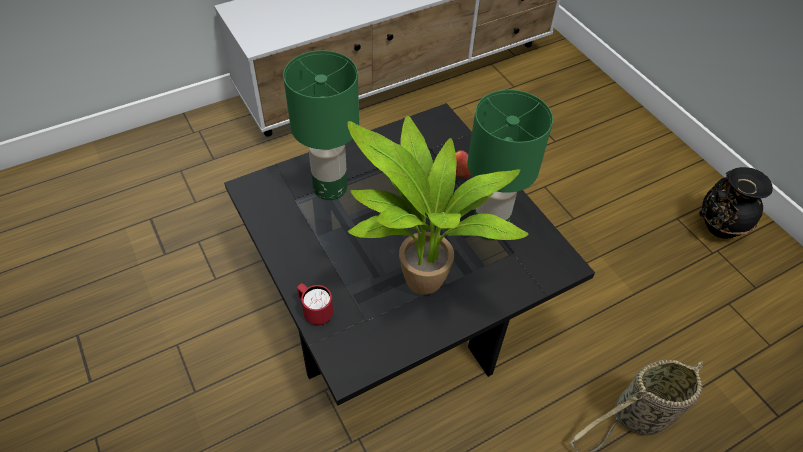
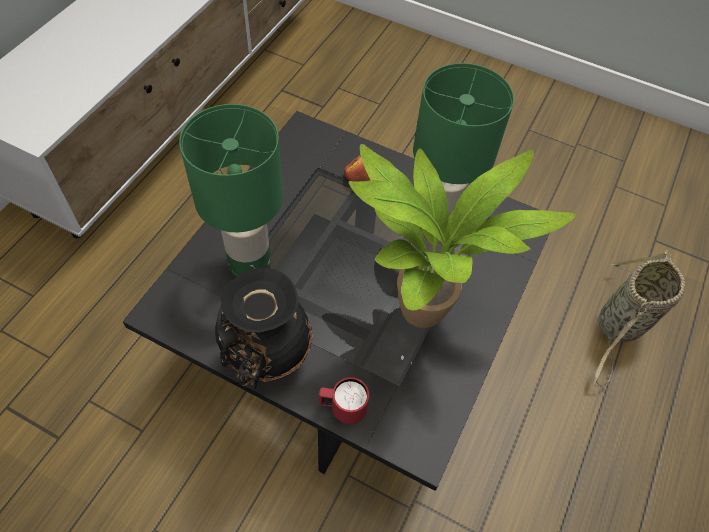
camera: 35 degrees left, 5 degrees up
black vase [699,167,773,239] -> black vase moved to [215,268,313,389]

